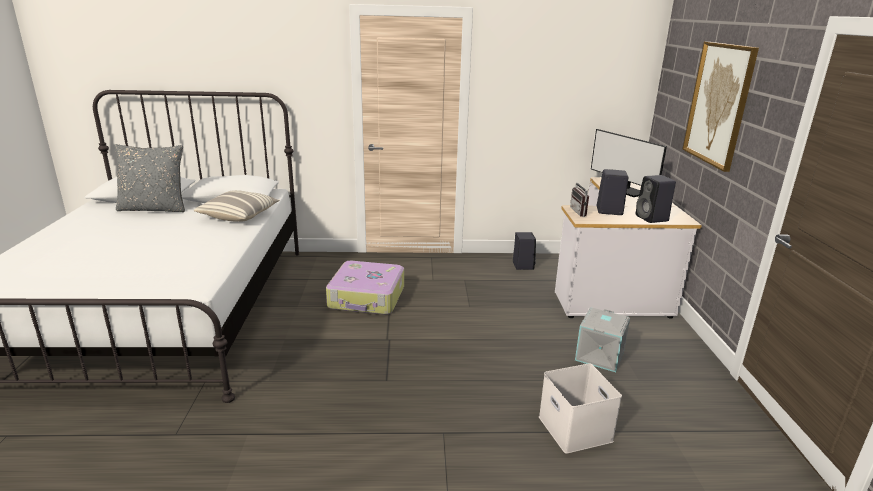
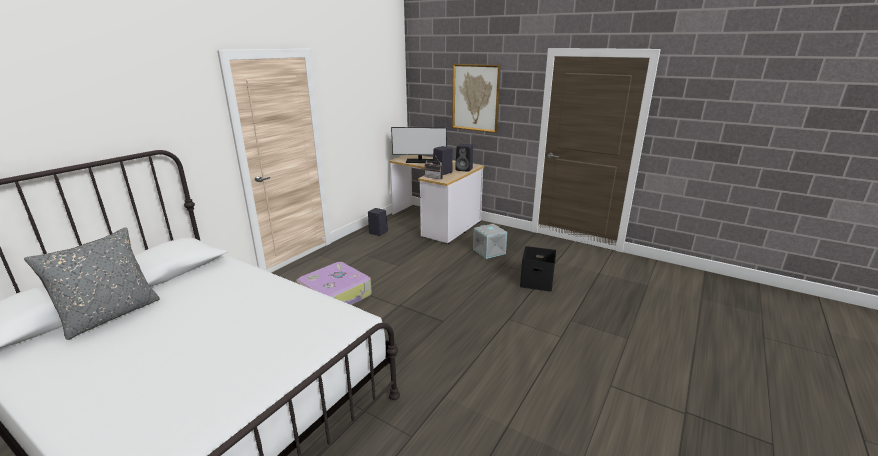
camera: 55 degrees left, 0 degrees up
pillow [194,190,280,222] -> none
white storage box [539,363,622,454] -> black storage box [520,246,556,292]

